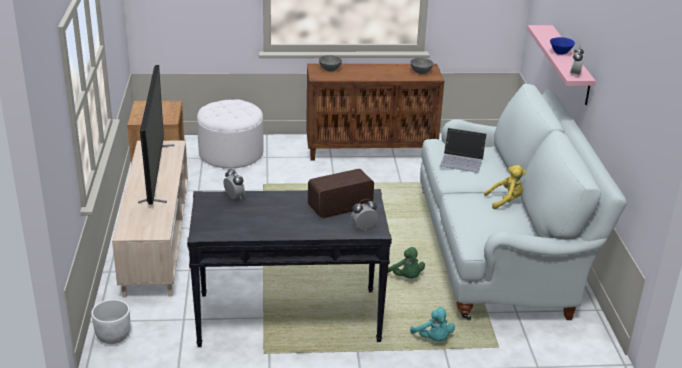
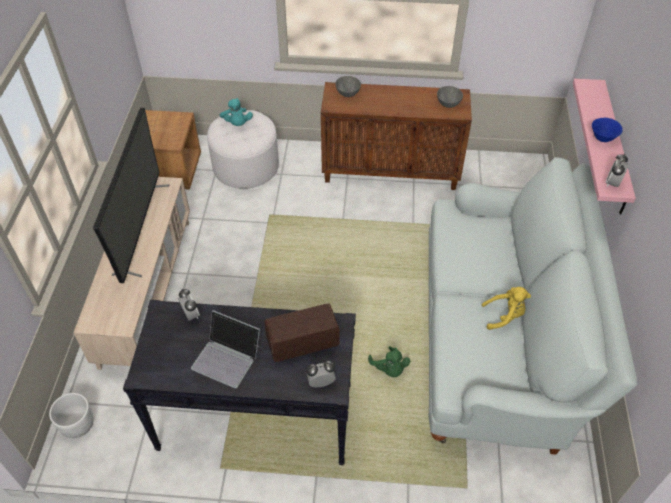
camera: 10 degrees right, 20 degrees up
turquoise plush toy [410,307,455,342] -> turquoise plush toy moved to [220,98,253,126]
laptop [440,128,487,173] -> laptop moved to [191,310,261,388]

